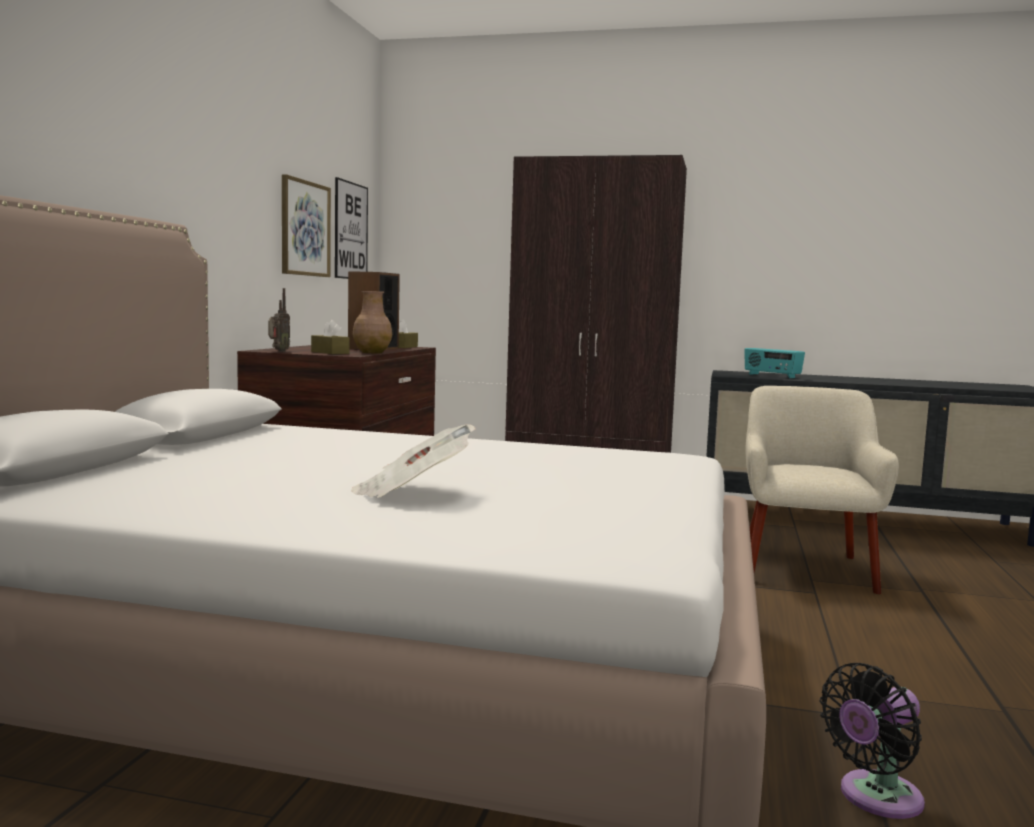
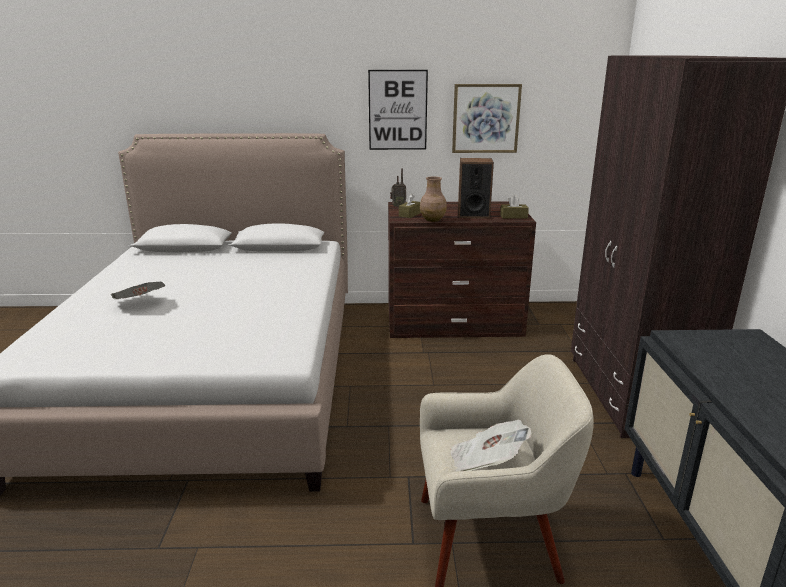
camera: 75 degrees right, 15 degrees up
picture [335,177,368,279] -> picture moved to [368,70,428,150]
radio [744,348,805,378] -> none
black fan [820,663,925,819] -> none
none -> newspaper [450,420,531,472]

